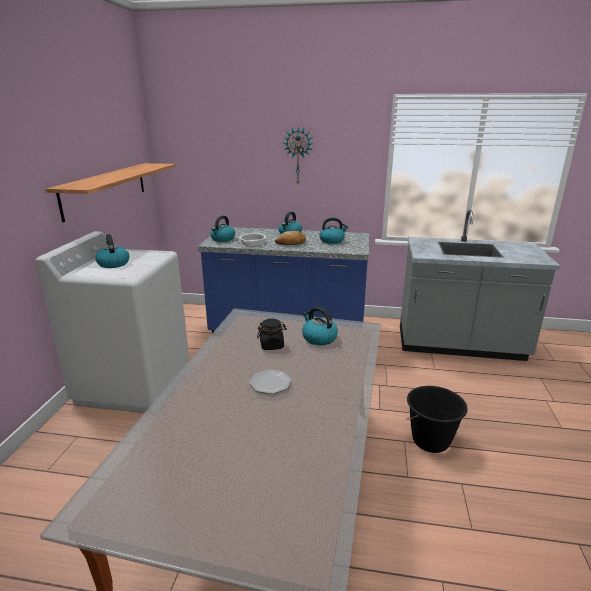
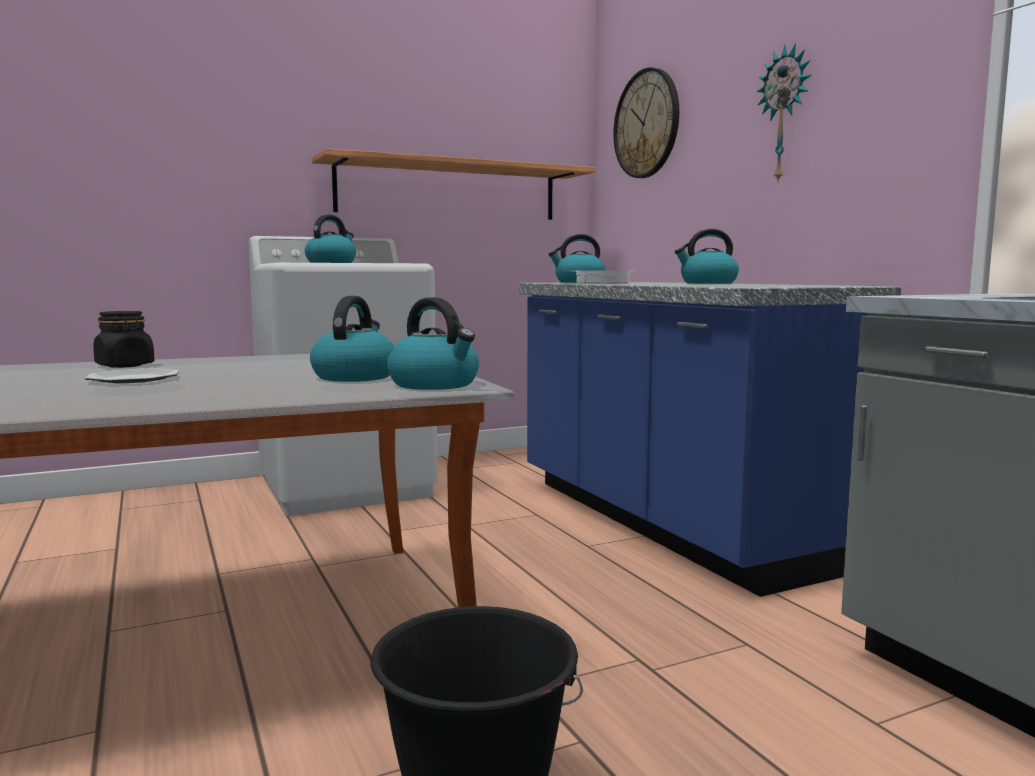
camera: 55 degrees right, 15 degrees down
black jar [257,318,287,350] -> black jar moved to [93,311,154,368]
bread [275,231,306,245] -> none
kettle [319,217,348,244] -> kettle moved to [387,297,479,390]
none -> wall clock [613,67,679,178]

